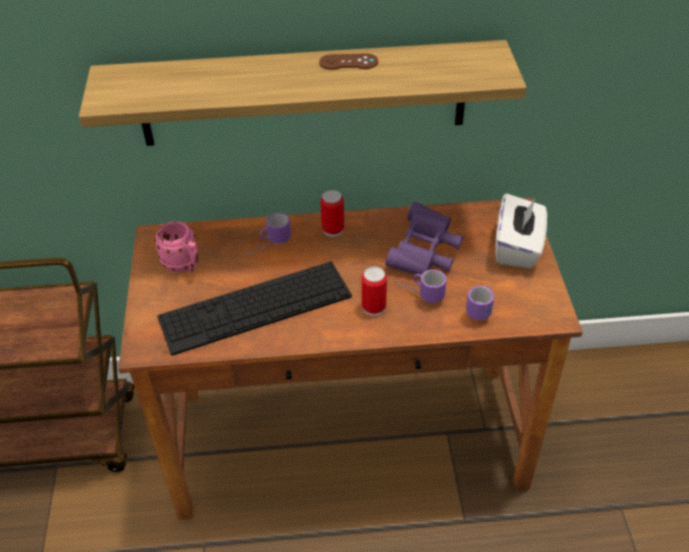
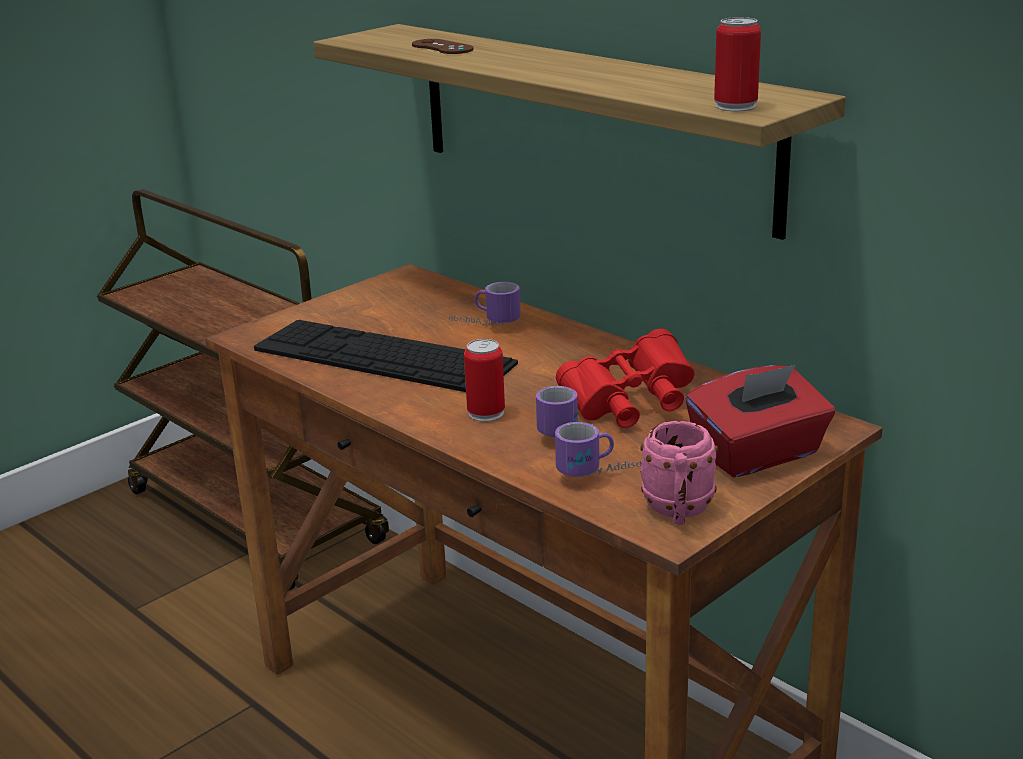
camera: 50 degrees right, 20 degrees down
pink mug [154,221,199,273] -> pink mug moved to [640,421,718,525]
brown game controller [319,54,378,70] -> brown game controller moved to [412,39,474,54]
can [321,190,344,237] -> can moved to [714,17,761,111]
purple binoculars [385,202,463,275] -> red binoculars [556,329,695,428]
white tissue box [496,193,547,268] -> red tissue box [686,364,835,478]

